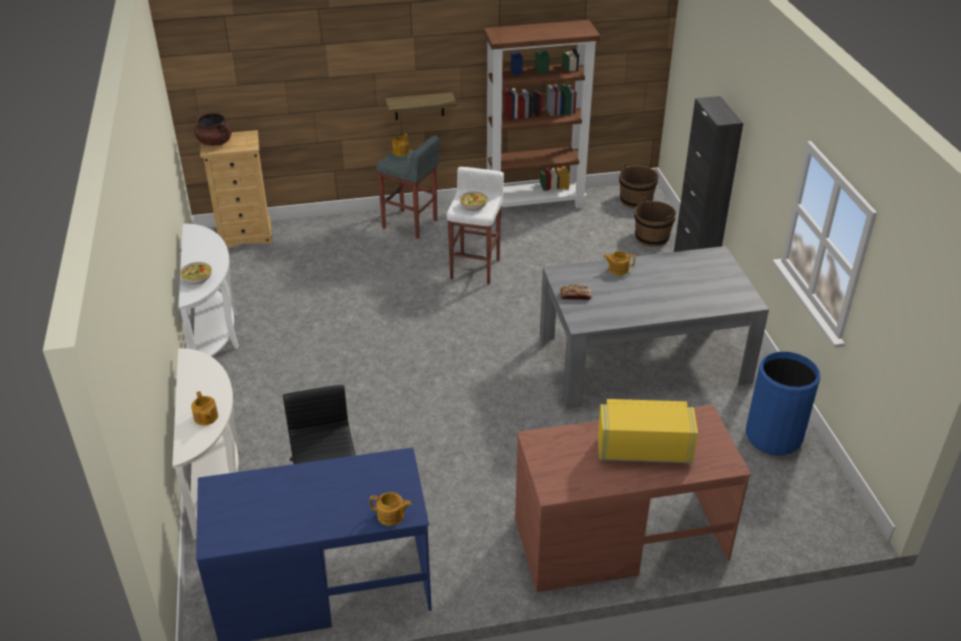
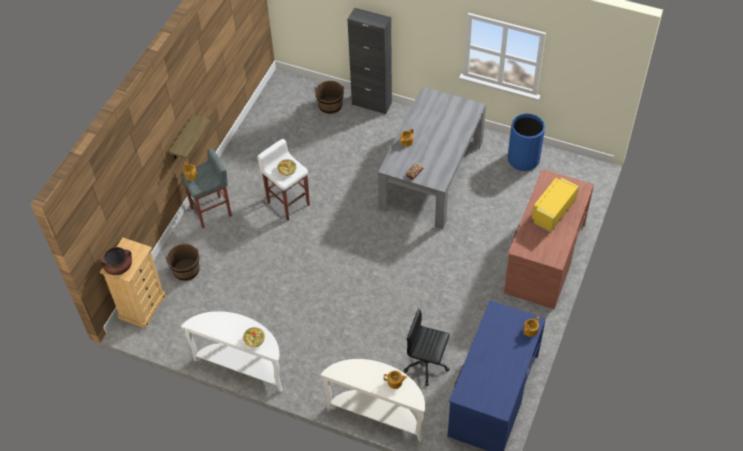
camera: 55 degrees left, 15 degrees up
brown bookcase [484,20,600,208] -> none
brown bucket [619,163,659,209] -> brown bucket moved to [165,244,199,281]

